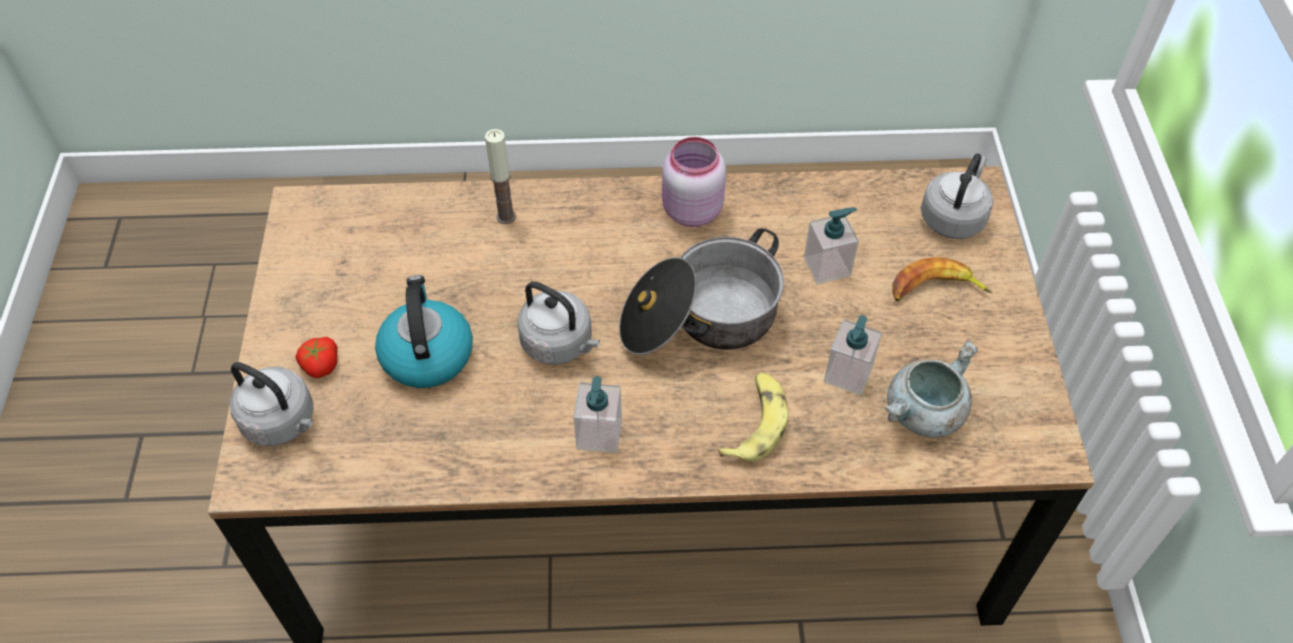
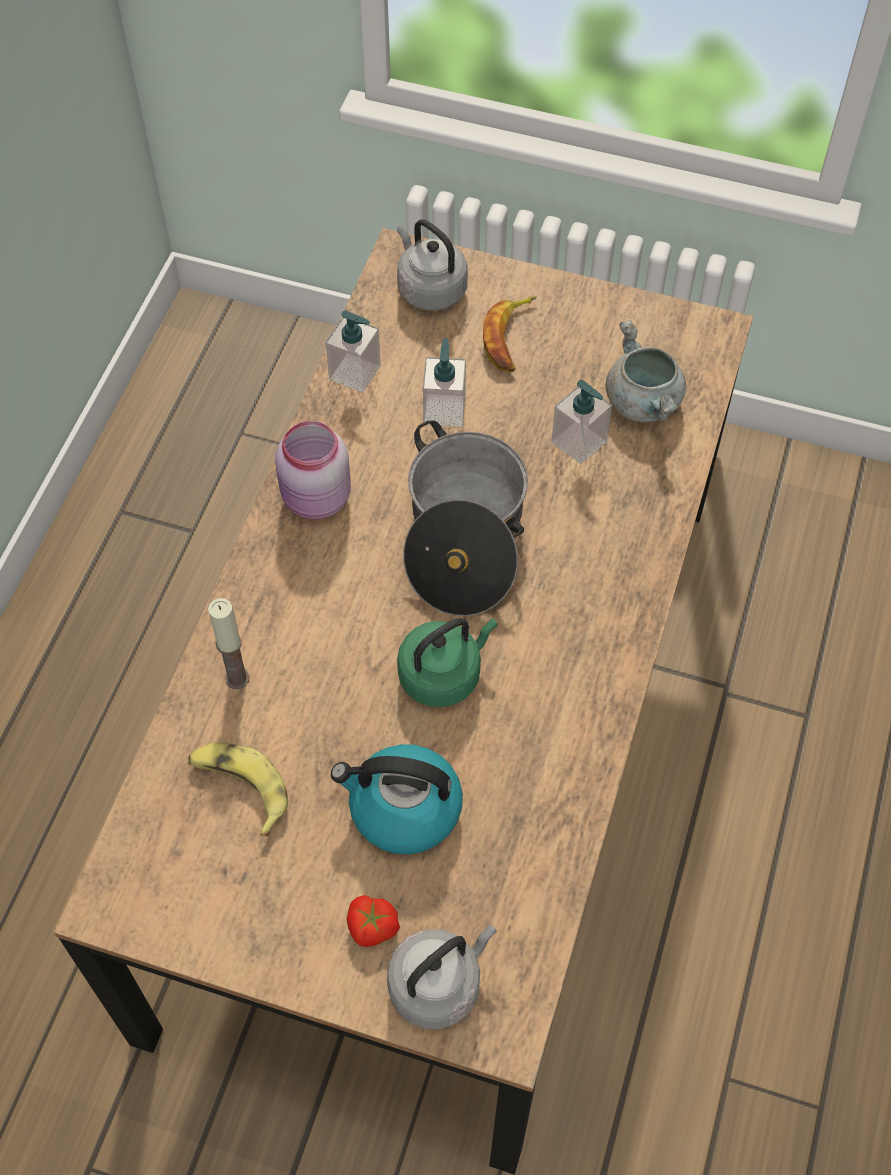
camera: 70 degrees left, 5 degrees up
grey kettle [517,281,600,365] -> green kettle [397,618,498,707]
soap dispenser [573,376,622,453] -> soap dispenser moved to [325,311,381,393]
banana [718,372,789,462] -> banana moved to [188,742,288,836]

